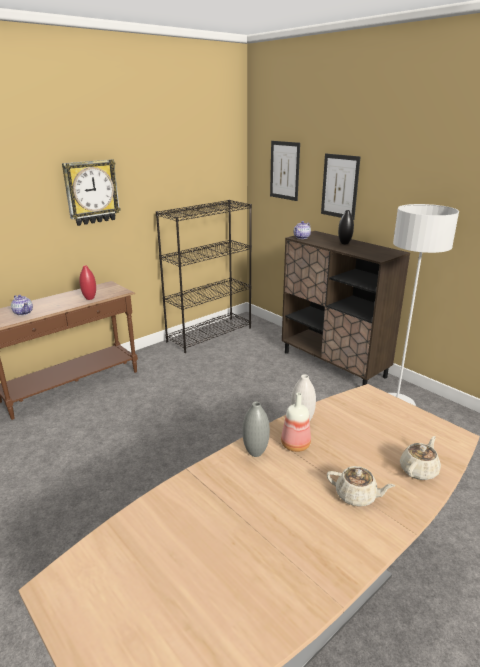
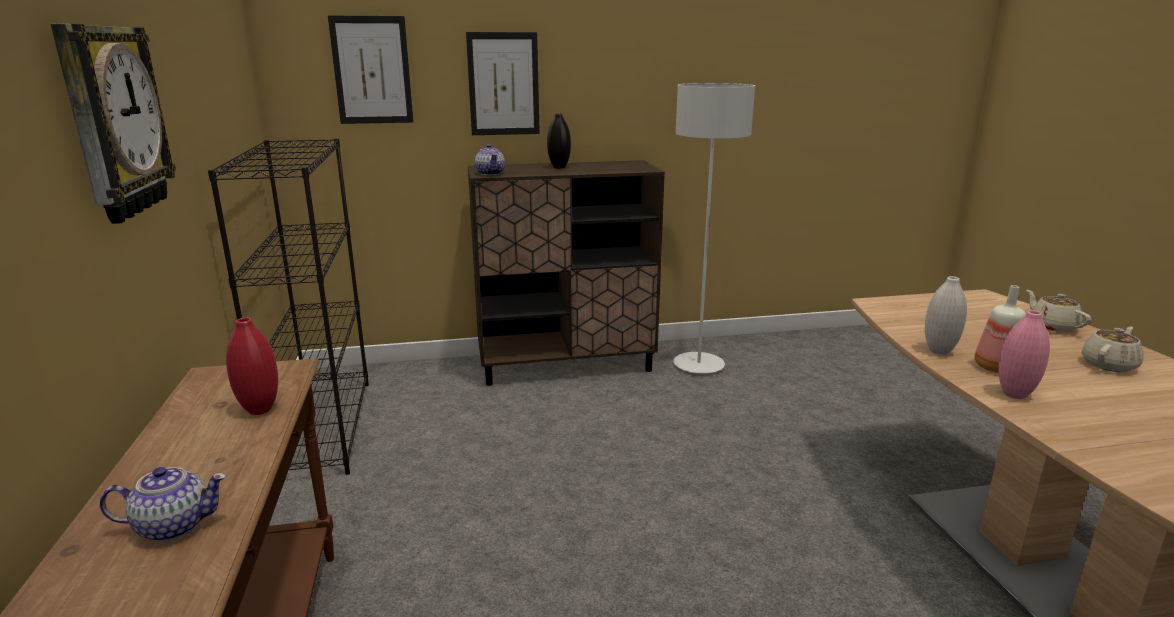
camera: 60 degrees left, 5 degrees down
grey vase [242,402,270,457] -> pink vase [998,310,1050,399]

